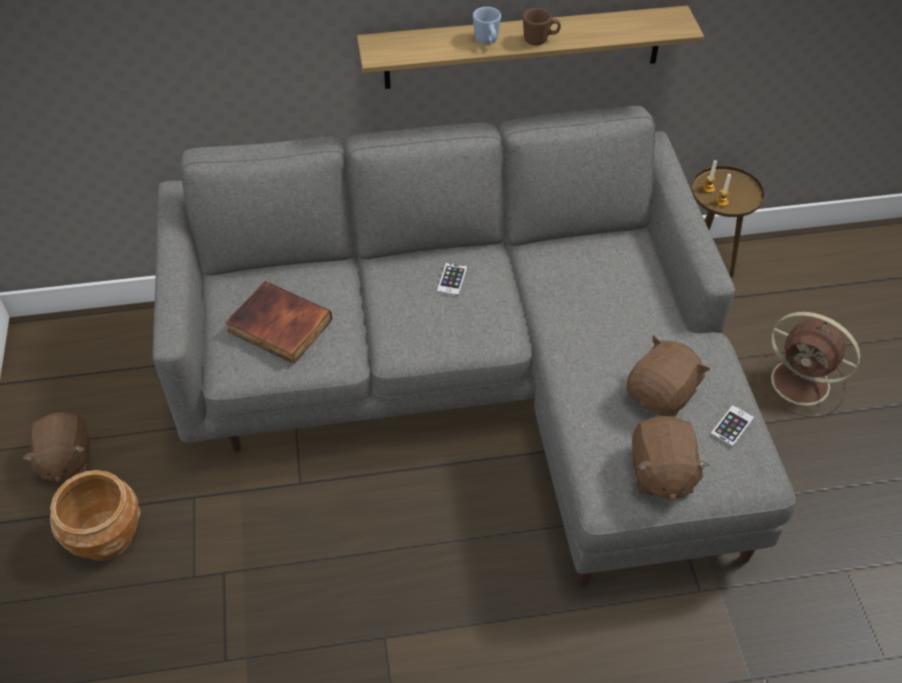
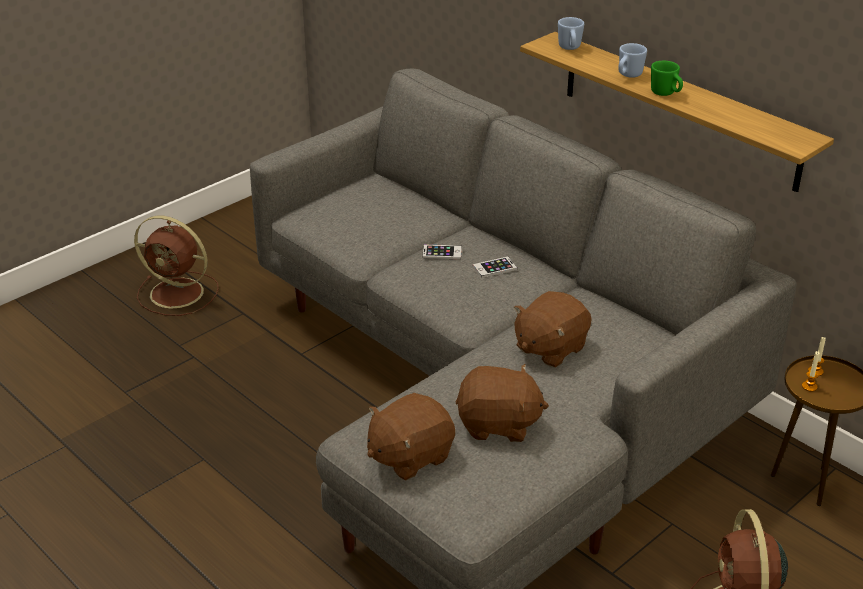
camera: 55 degrees right, 15 degrees down
brown plush toy [23,412,90,482] -> brown plush toy moved to [514,291,592,368]
brown planter [50,470,141,561] -> brown fan [134,216,219,316]
book [225,281,332,364] -> none
brown mug [523,8,561,45] -> green mug [651,61,683,96]
phone [710,405,754,447] -> phone moved to [422,244,462,259]
none -> blue mug [558,17,584,50]

